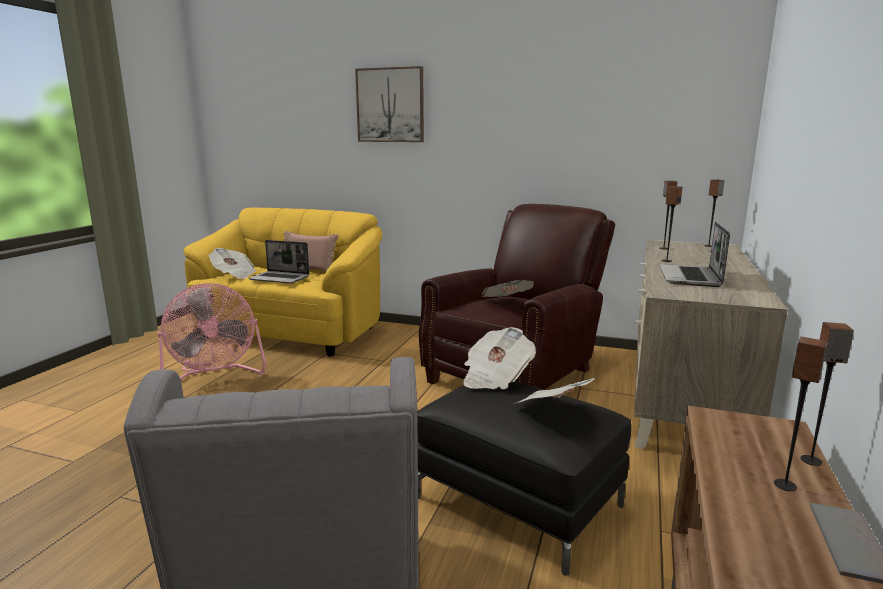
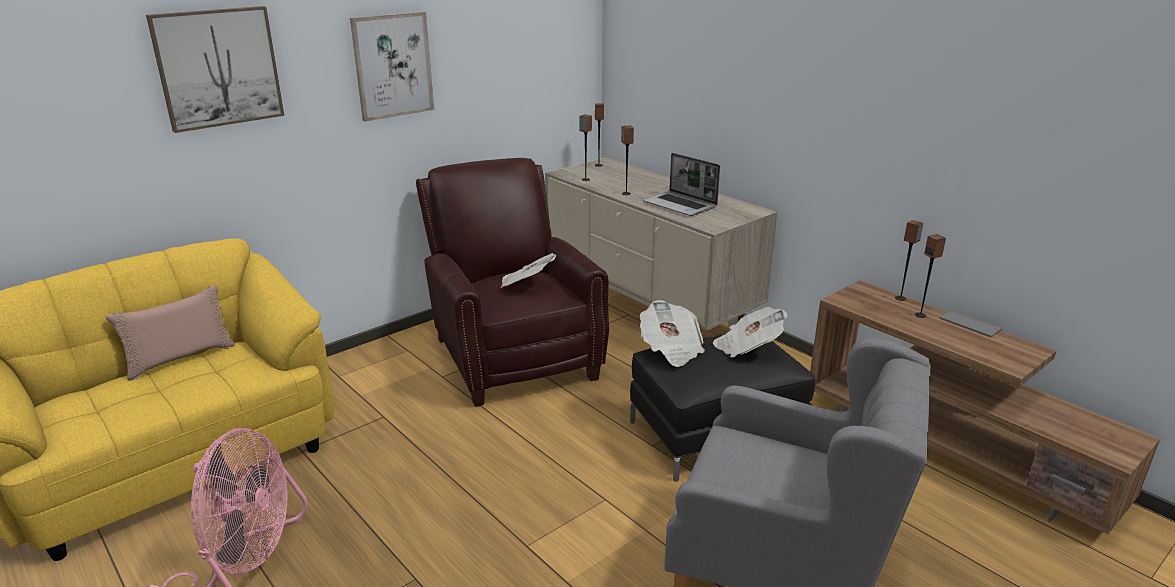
camera: 60 degrees left, 10 degrees up
newspaper [209,248,257,279] -> none
laptop [248,240,310,284] -> none
none -> picture [350,11,434,122]

